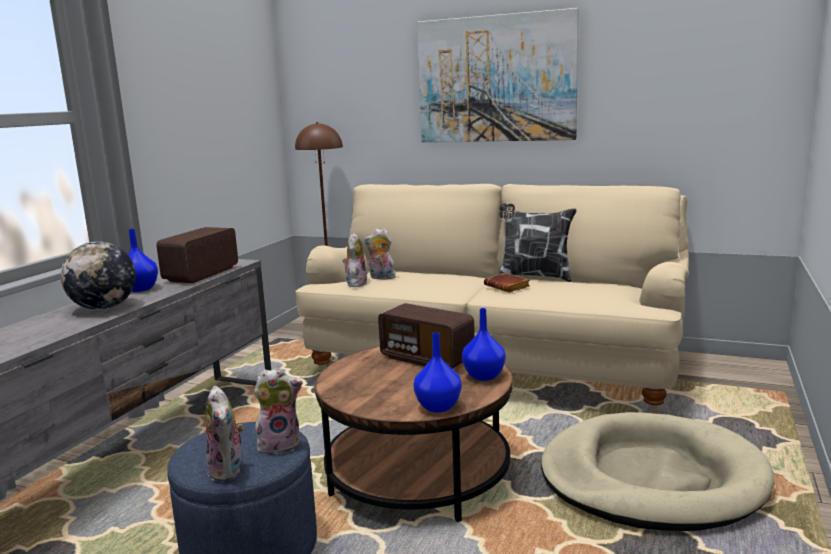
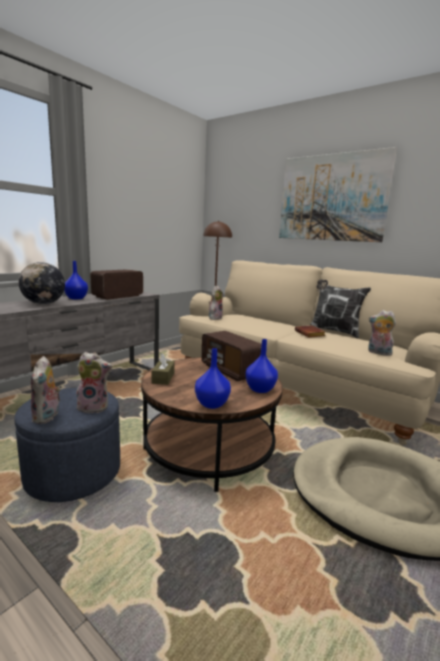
camera: 15 degrees right, 0 degrees up
plush toy [364,229,397,280] -> plush toy moved to [368,310,396,356]
none -> brown tissue box [152,353,175,385]

